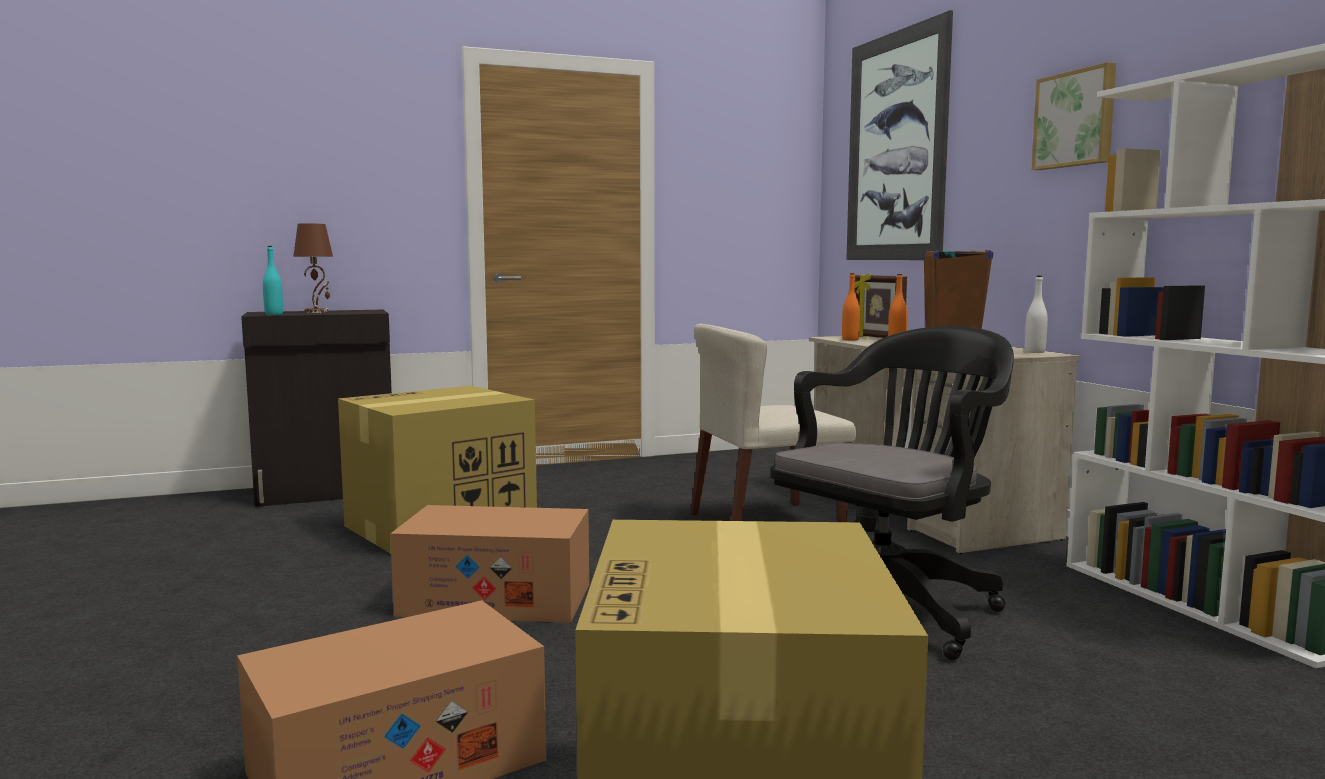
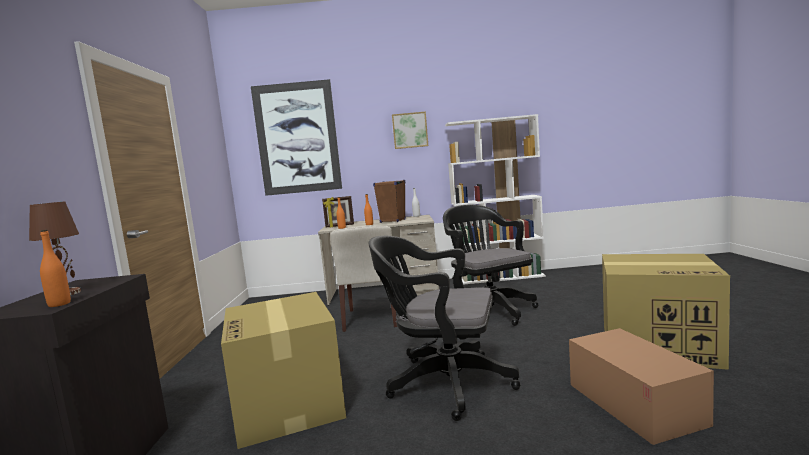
camera: 70 degrees left, 0 degrees up
turquoise bottle [263,246,283,315] -> orange bottle [40,230,71,307]
cardboard box [390,505,589,623] -> black office chair [368,236,521,421]

